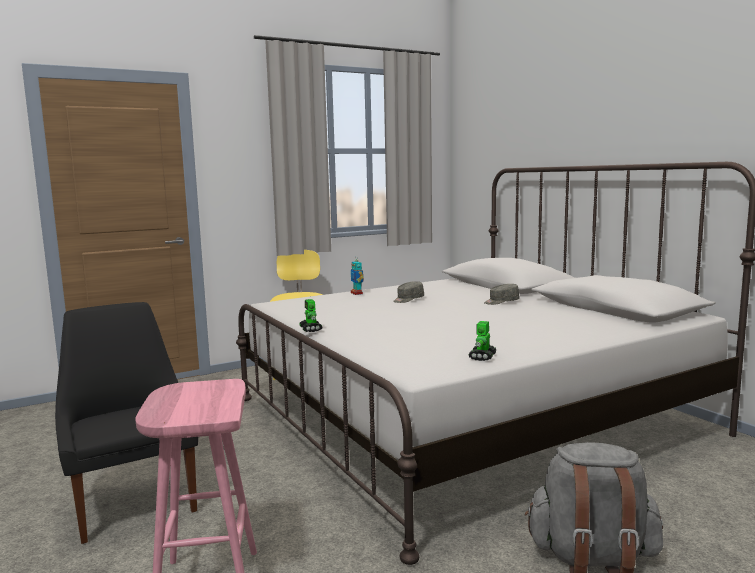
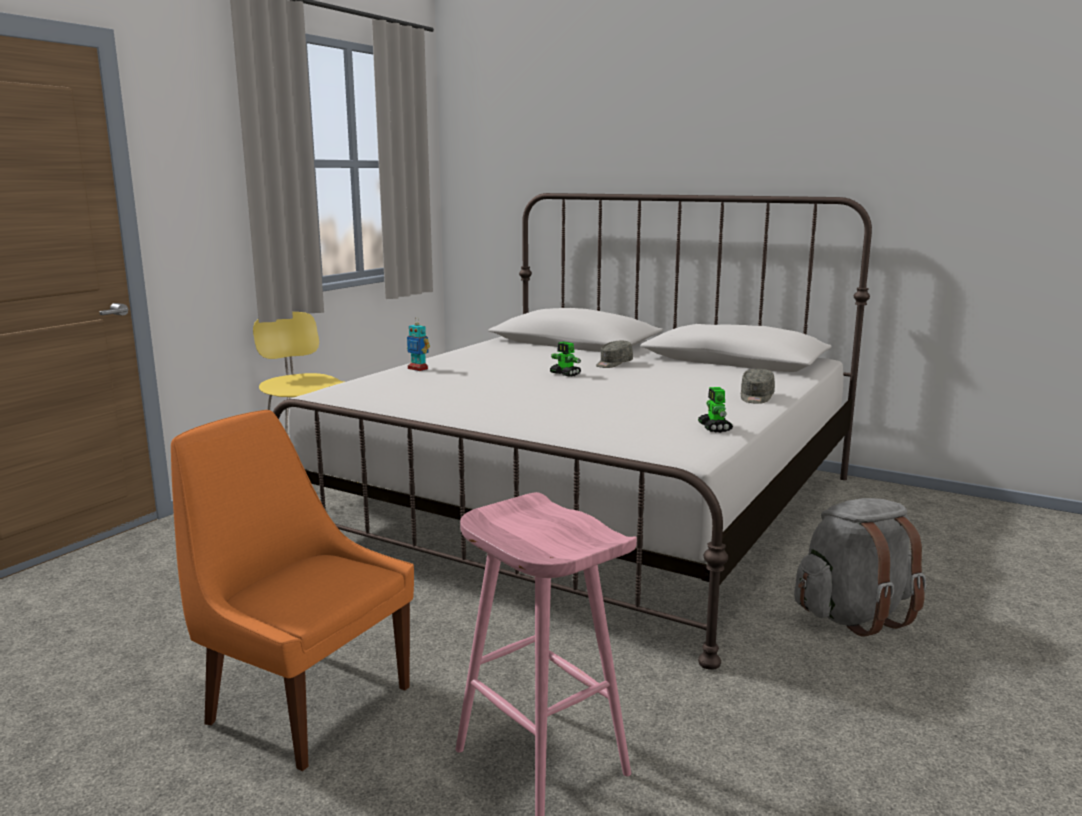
camera: 30 degrees left, 5 degrees up
black chair [55,302,198,544] -> orange chair [171,410,414,771]
toy robot [300,299,322,332] -> toy robot moved to [550,342,581,377]
grey cap [393,281,424,303] -> grey cap moved to [741,369,775,404]

